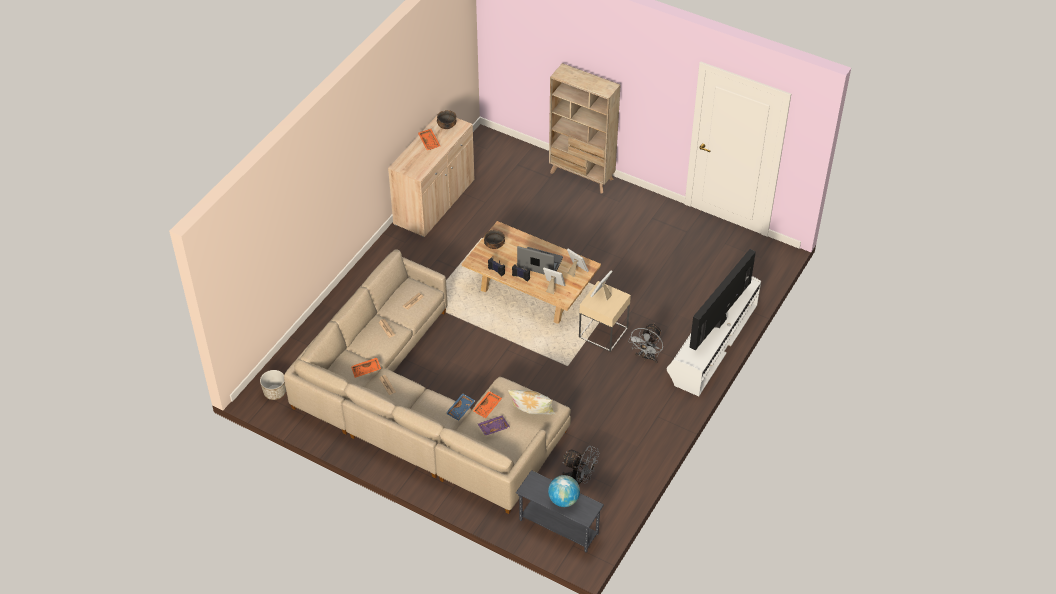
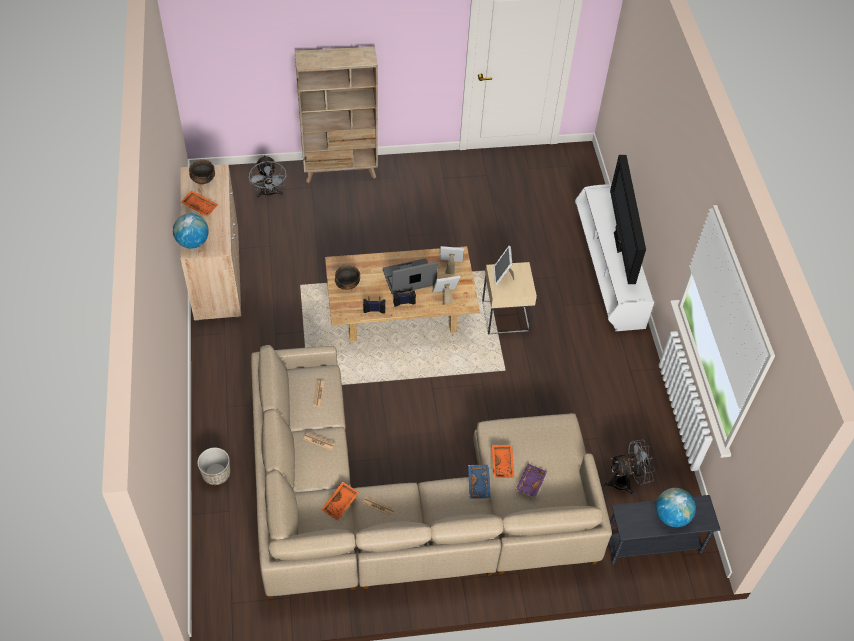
camera: 40 degrees left, 5 degrees up
planter [260,370,286,400] -> planter moved to [197,448,230,485]
pillow [508,390,555,415] -> none
grey fan [628,323,663,363] -> grey fan moved to [249,155,287,198]
none -> globe [173,213,209,249]

